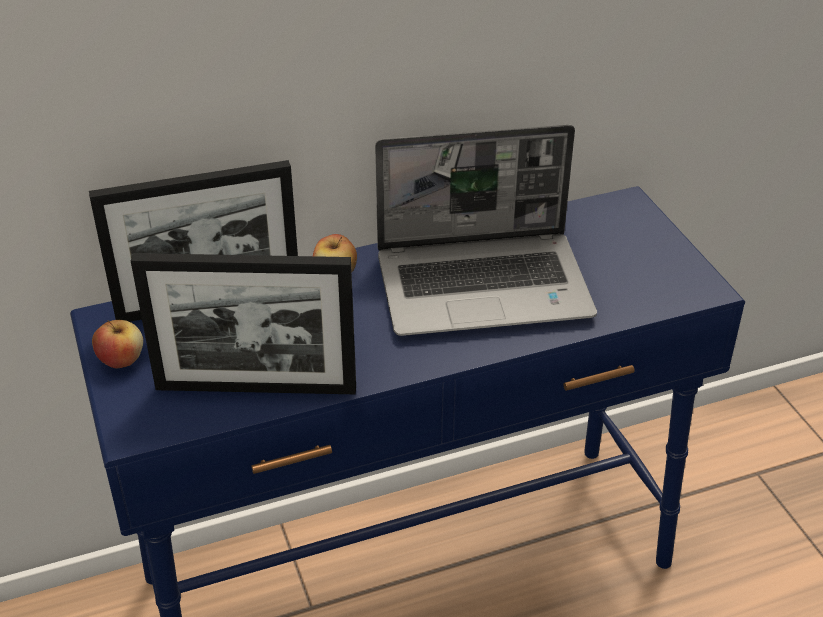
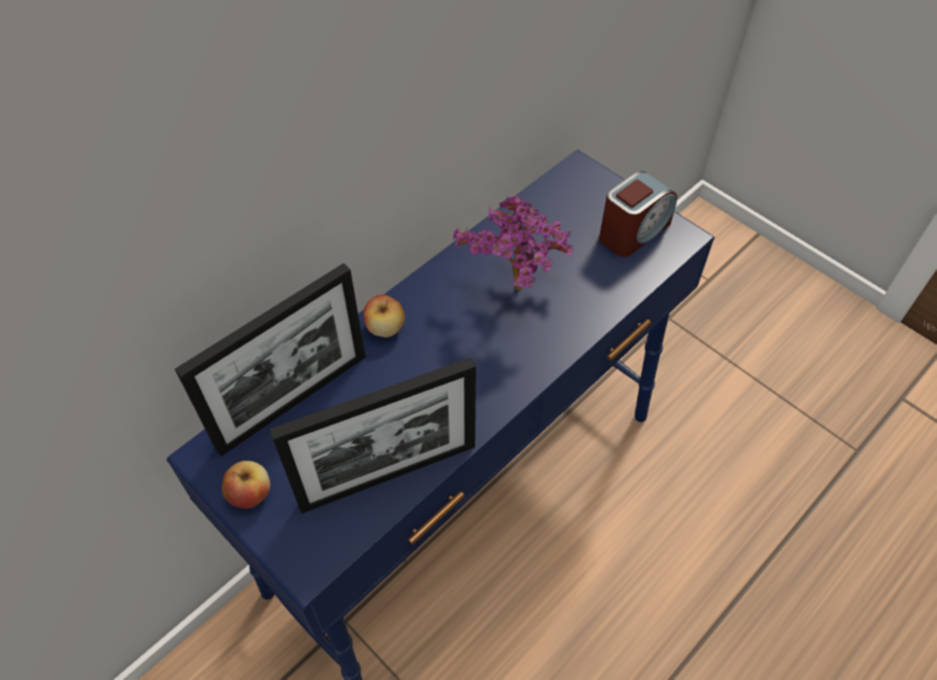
camera: 25 degrees left, 15 degrees up
laptop [375,125,597,336] -> potted plant [453,195,573,291]
none -> alarm clock [599,171,677,257]

